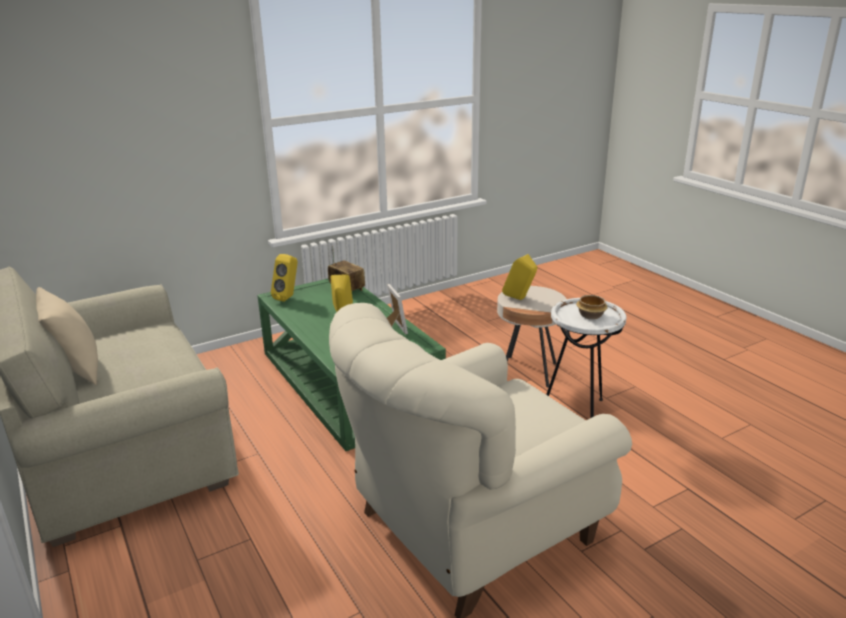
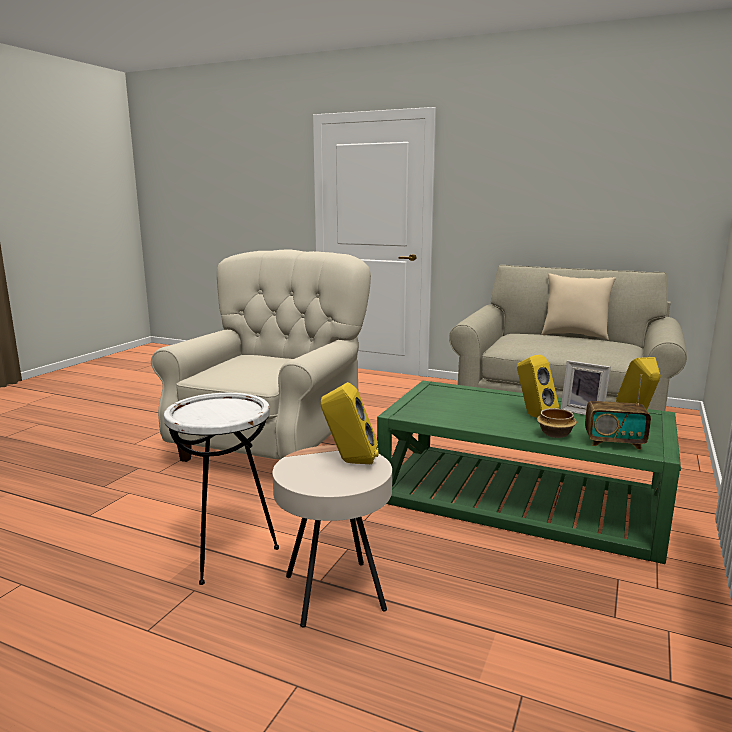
camera: 145 degrees right, 10 degrees down
picture frame [387,284,408,335] -> picture frame moved to [560,360,611,415]
bowl [576,295,608,320] -> bowl moved to [537,408,577,438]

